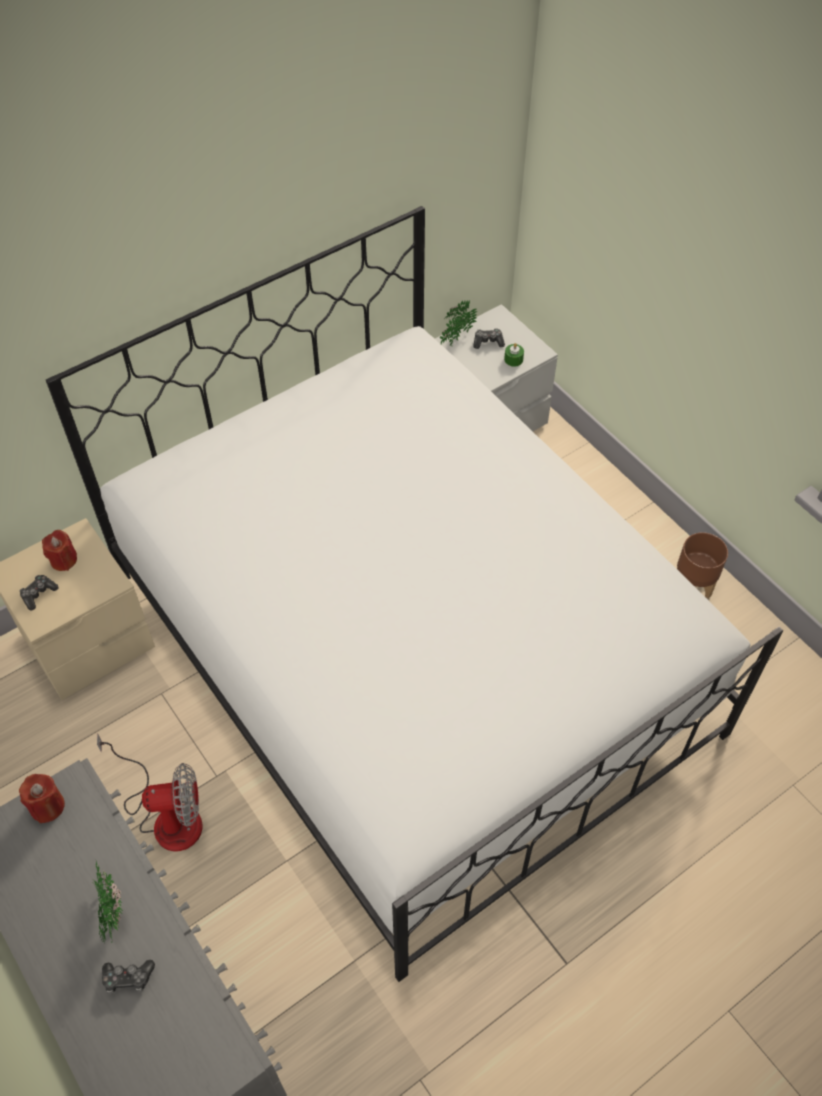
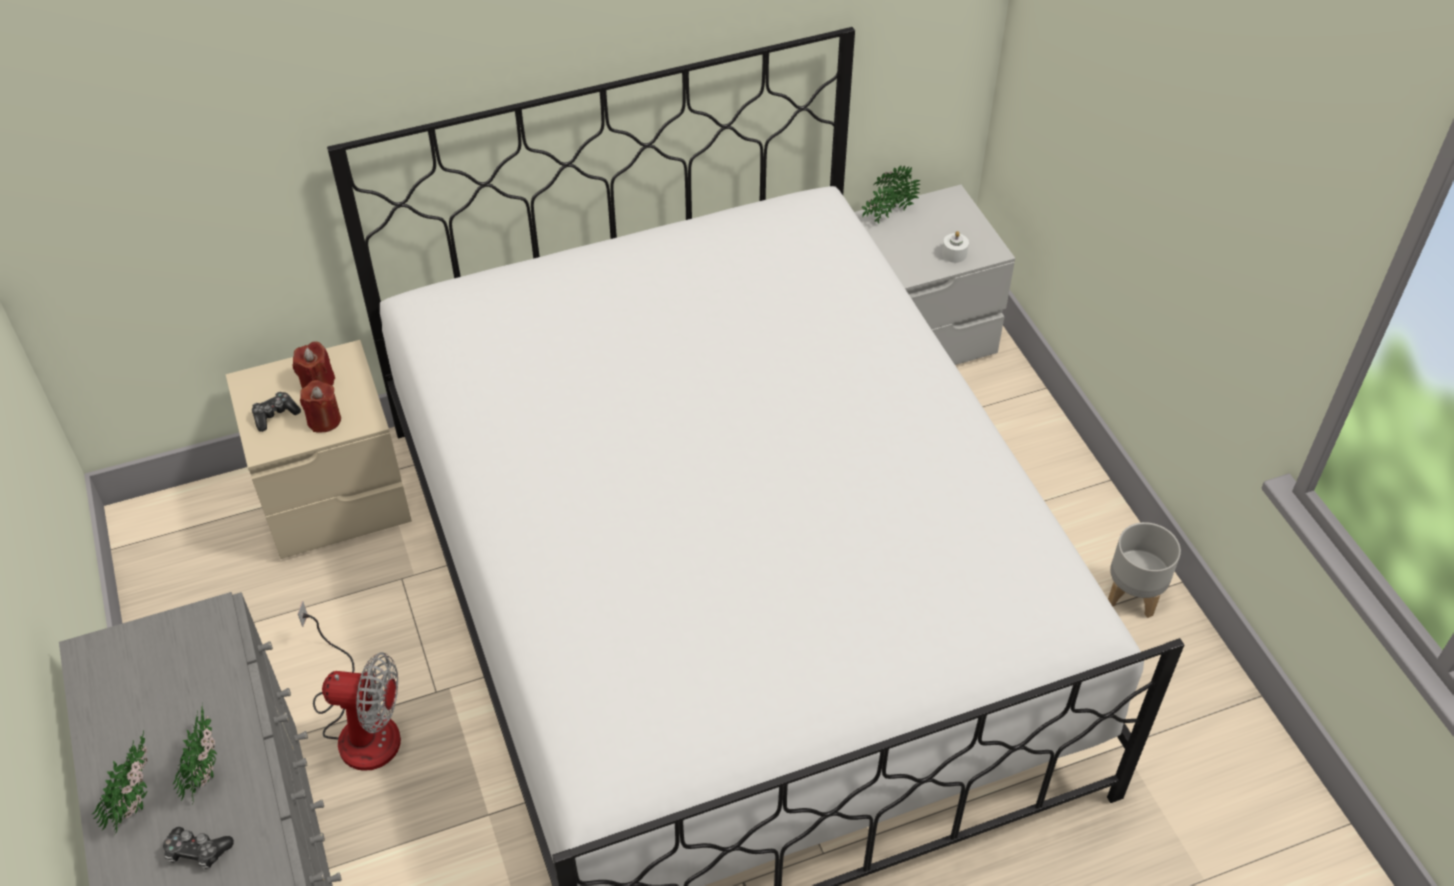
camera: 15 degrees right, 5 degrees down
red candle [19,774,65,823] -> red candle moved to [300,380,341,433]
game controller [474,328,505,349] -> none
green candle [504,343,524,367] -> white candle [942,231,969,263]
brown planter [677,532,728,599] -> grey planter [1108,522,1181,618]
none -> potted plant [93,730,148,834]

